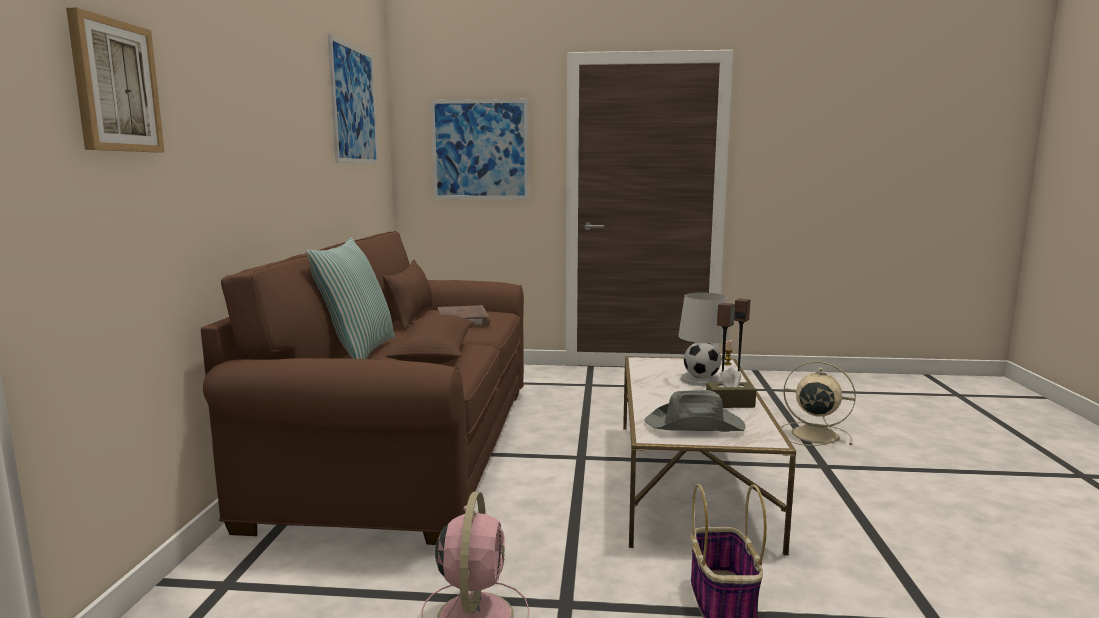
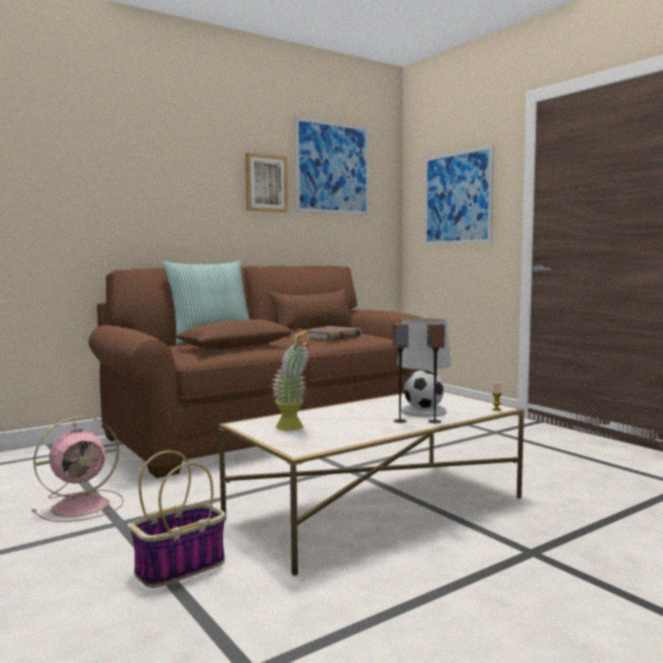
camera: 50 degrees right, 5 degrees down
picture [66,8,165,152] -> picture moved to [245,153,288,212]
grey hat [645,390,745,432] -> potted plant [272,328,311,430]
brown tissue box [706,367,756,408] -> none
beige fan [781,361,856,446] -> none

